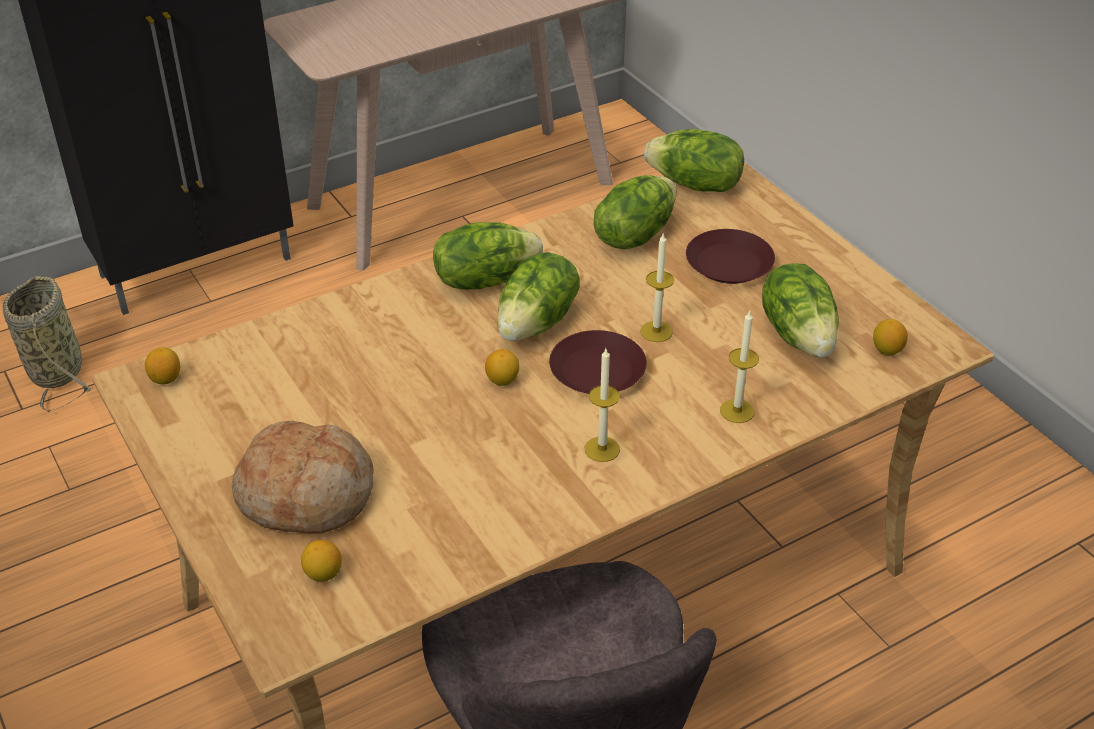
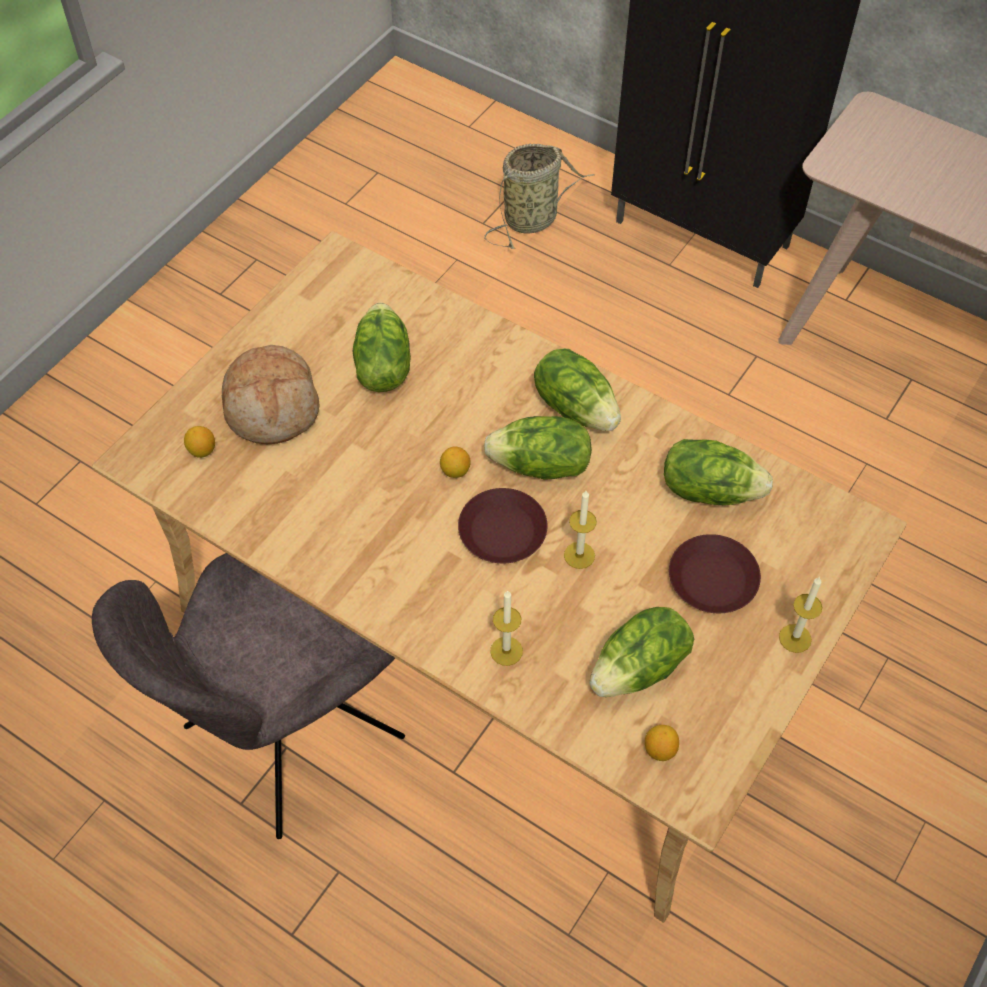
camera: 65 degrees right, 15 degrees up
lemon [145,347,180,385] -> none
candle [585,349,620,462] -> candle moved to [779,577,823,653]
lettuce [644,129,744,192] -> lettuce moved to [352,303,411,392]

